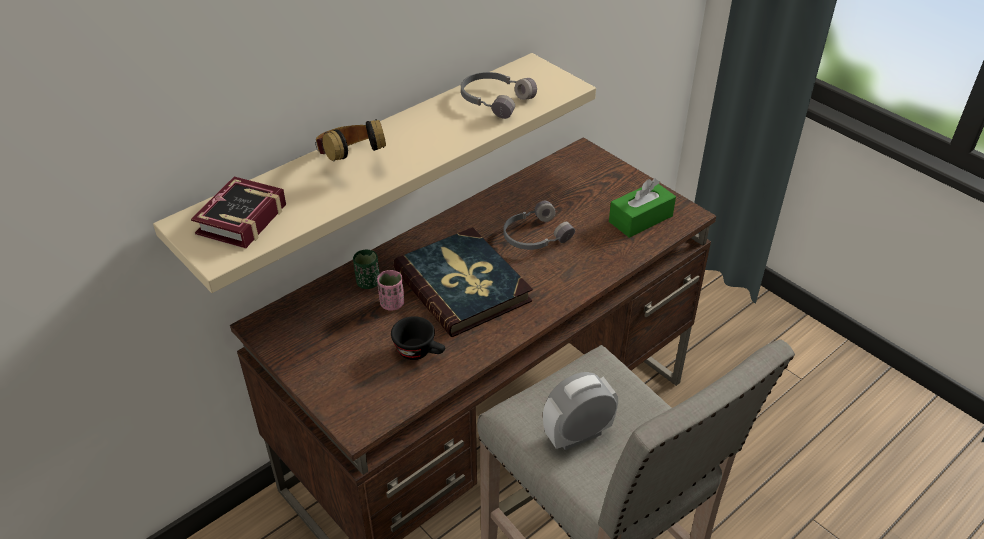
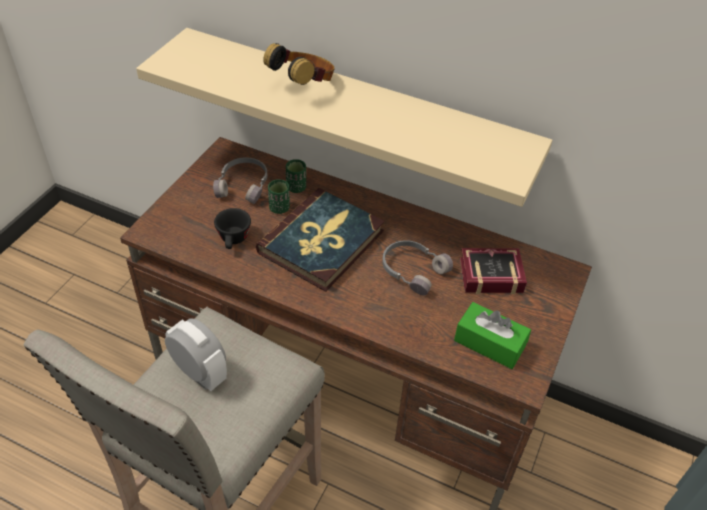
camera: 65 degrees right, 5 degrees up
book [191,177,286,248] -> book moved to [460,248,527,294]
pink cup [377,270,404,311] -> green cup [268,179,290,214]
grey headphones [461,72,537,119] -> grey headphones moved to [213,157,267,204]

